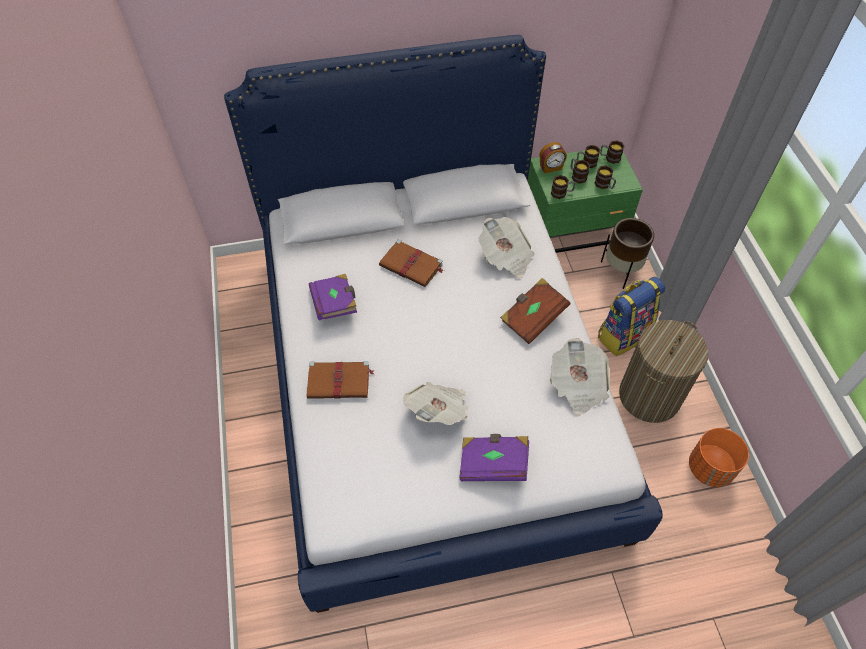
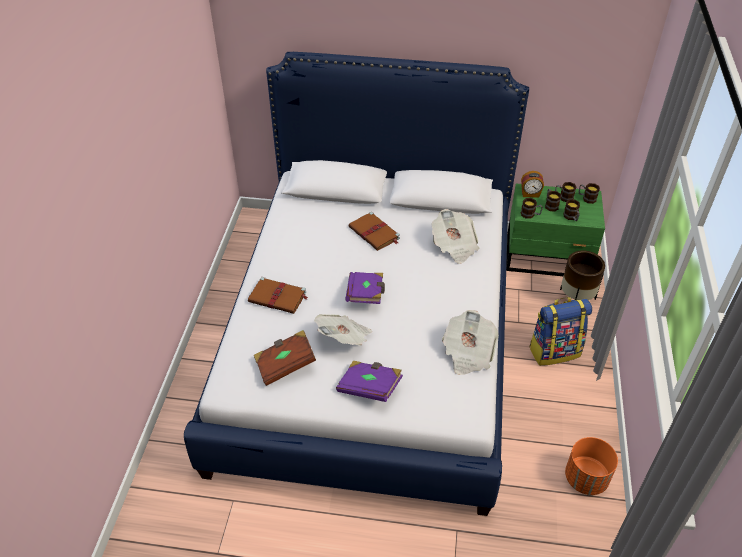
camera: 20 degrees right, 10 degrees down
purple book [309,274,357,321] -> purple book moved to [345,272,385,304]
brown book [500,278,571,344] -> brown book moved to [254,330,316,386]
laundry basket [619,320,708,423] -> none

